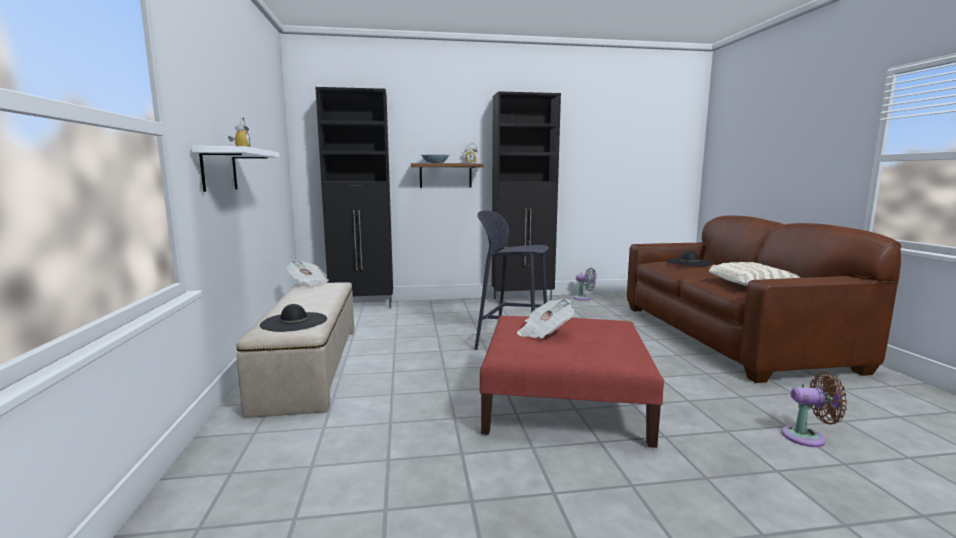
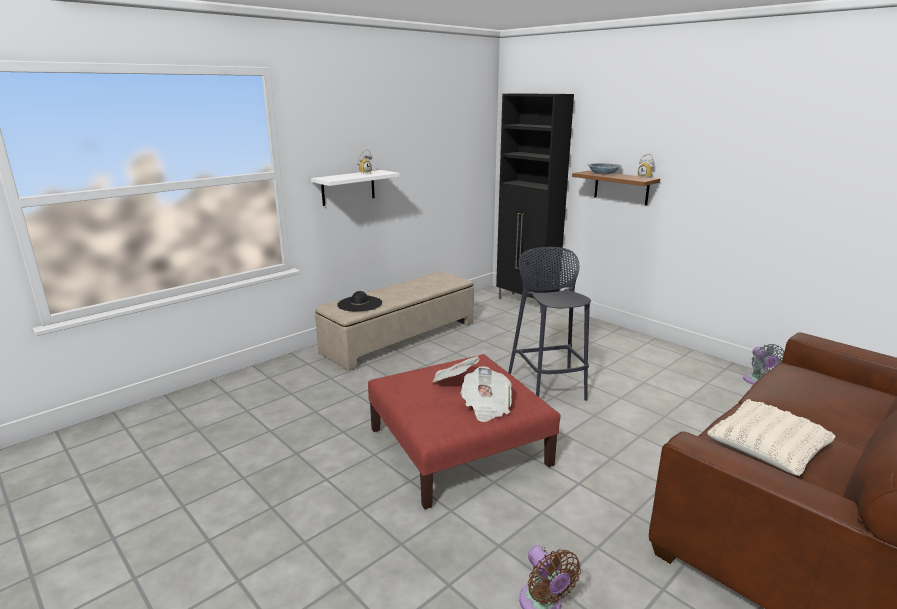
camera: 55 degrees right, 10 degrees up
newspaper [286,260,329,287] -> newspaper moved to [460,366,512,422]
black cabinet [492,91,561,304] -> none
black hat [667,250,712,267] -> none

